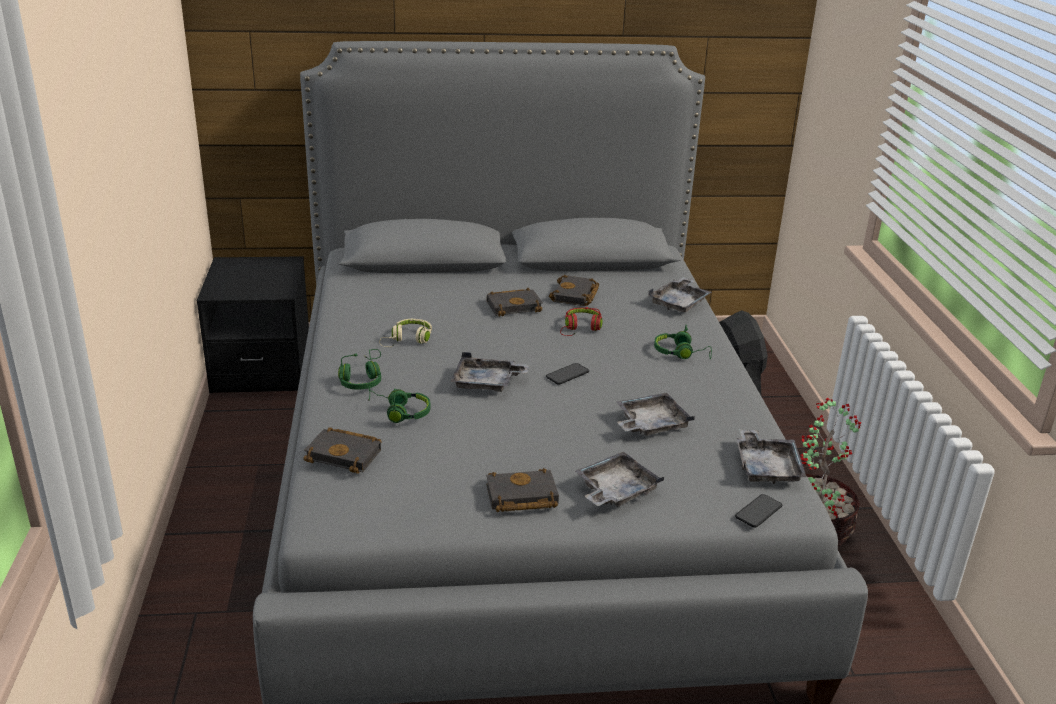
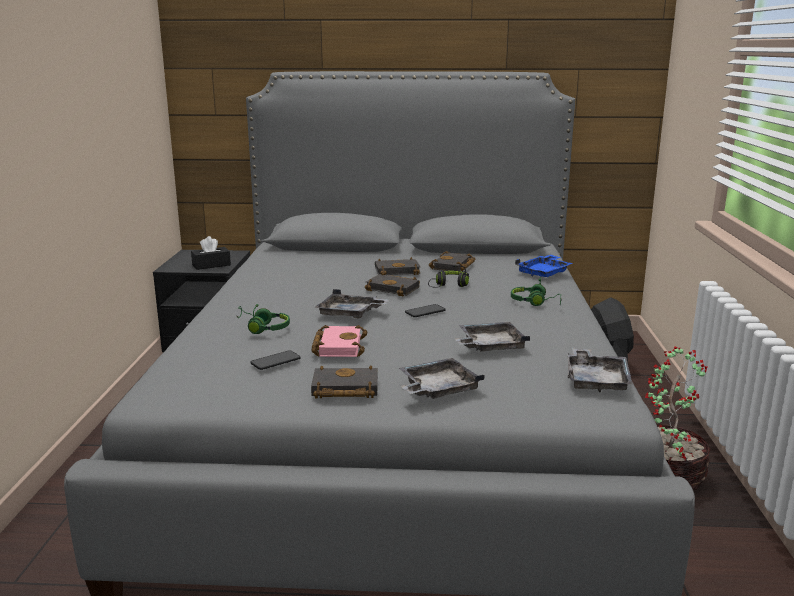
camera: 10 degrees right, 10 degrees down
black book [303,427,382,474] -> black book moved to [365,272,420,296]
green headphones [338,349,381,390] -> none
beige headphones [379,318,432,347] -> none
red headphones [560,307,602,336] -> black headphones [428,265,469,288]
grey tray [648,277,712,312] -> blue tray [515,255,573,277]
phone [735,494,782,528] -> phone moved to [251,350,301,370]
none -> black tissue box [191,236,231,270]
none -> pink book [311,325,367,357]

